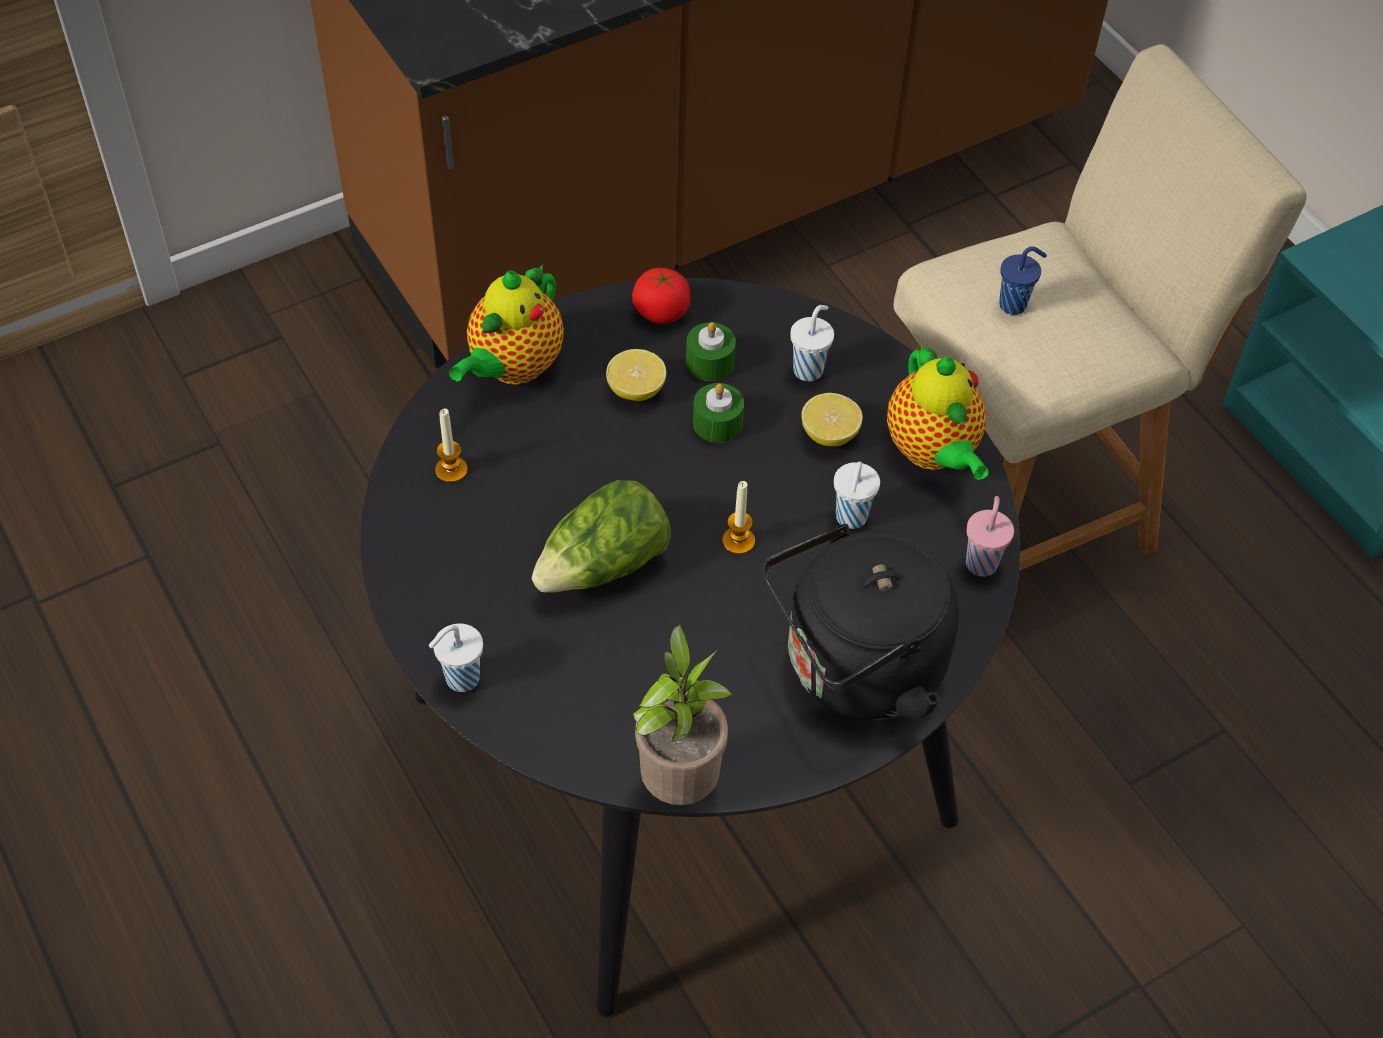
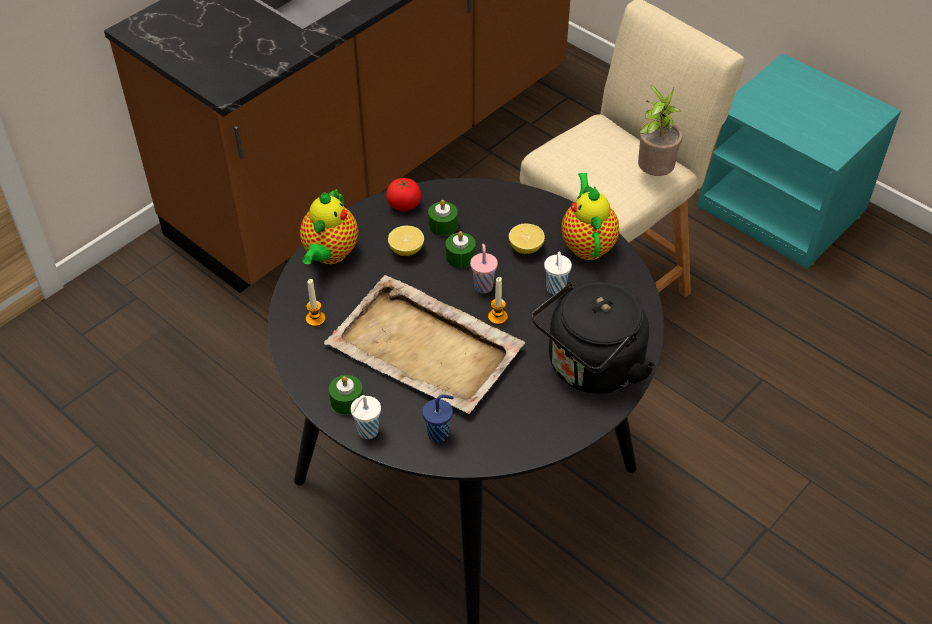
camera: 15 degrees left, 5 degrees down
lettuce [532,480,671,593] -> beige tray [324,275,525,414]
potted plant [633,625,733,805] -> potted plant moved to [638,85,683,176]
white cup [790,305,834,381] -> none
teapot [887,343,989,480] -> teapot turned 150 degrees counterclockwise [562,173,619,260]
pink cup [966,496,1014,577] -> pink cup moved to [470,244,498,294]
blue cup [999,246,1047,315] -> blue cup moved to [422,394,454,442]
none -> green candle [329,375,363,415]

